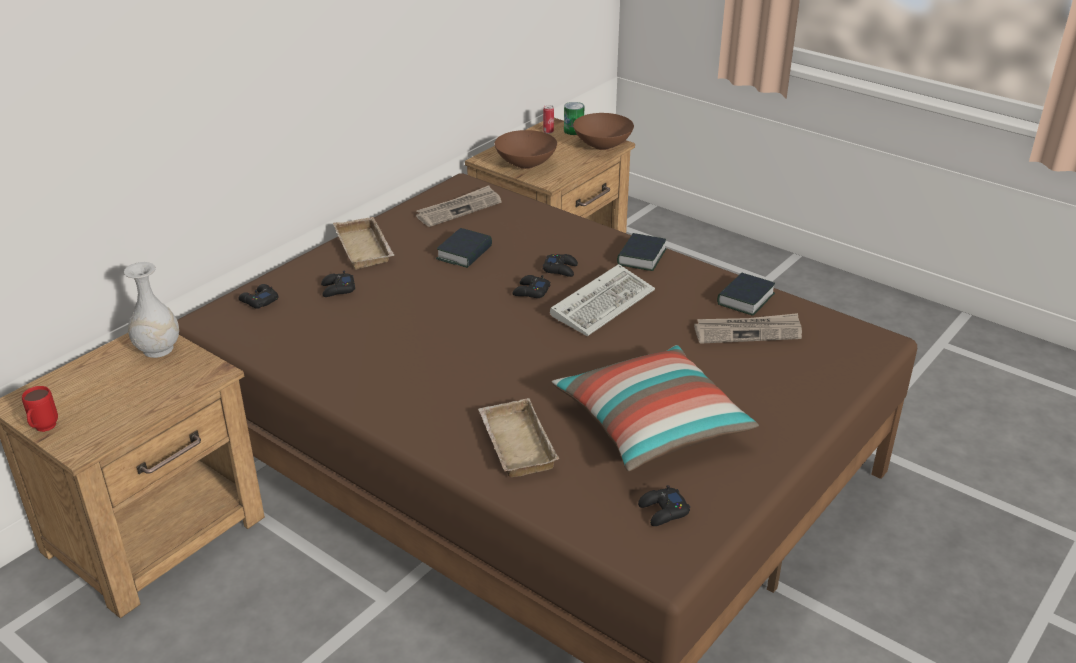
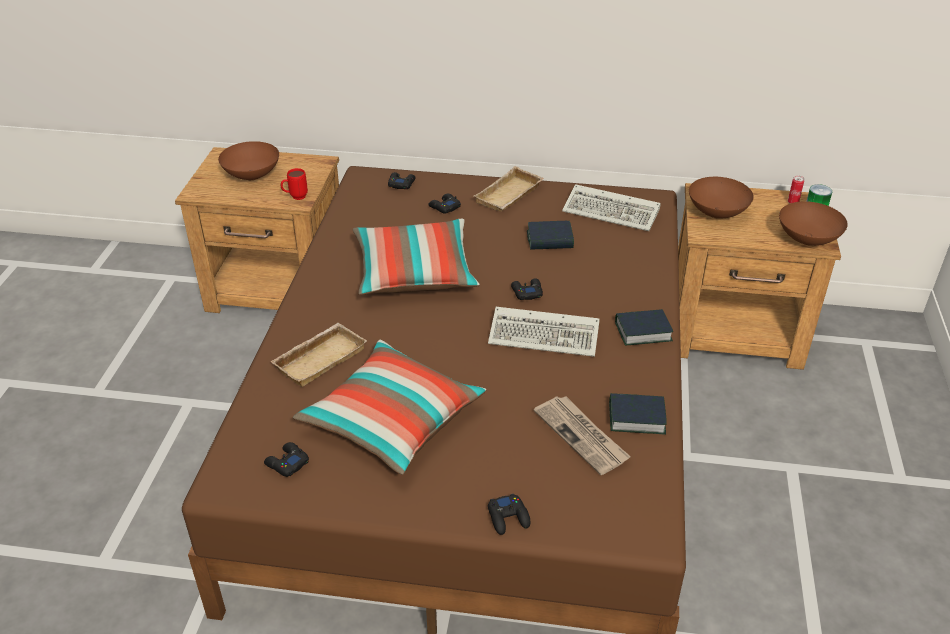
camera: 60 degrees right, 5 degrees up
red mug [22,386,58,432] -> red mug moved to [281,168,308,200]
white vase [124,262,179,358] -> none
newspaper [416,186,502,227] -> keyboard [562,184,661,231]
black game controller [543,254,578,277] -> black game controller moved to [488,494,530,535]
none -> brown bowl [218,141,279,180]
none -> pillow [353,219,480,295]

